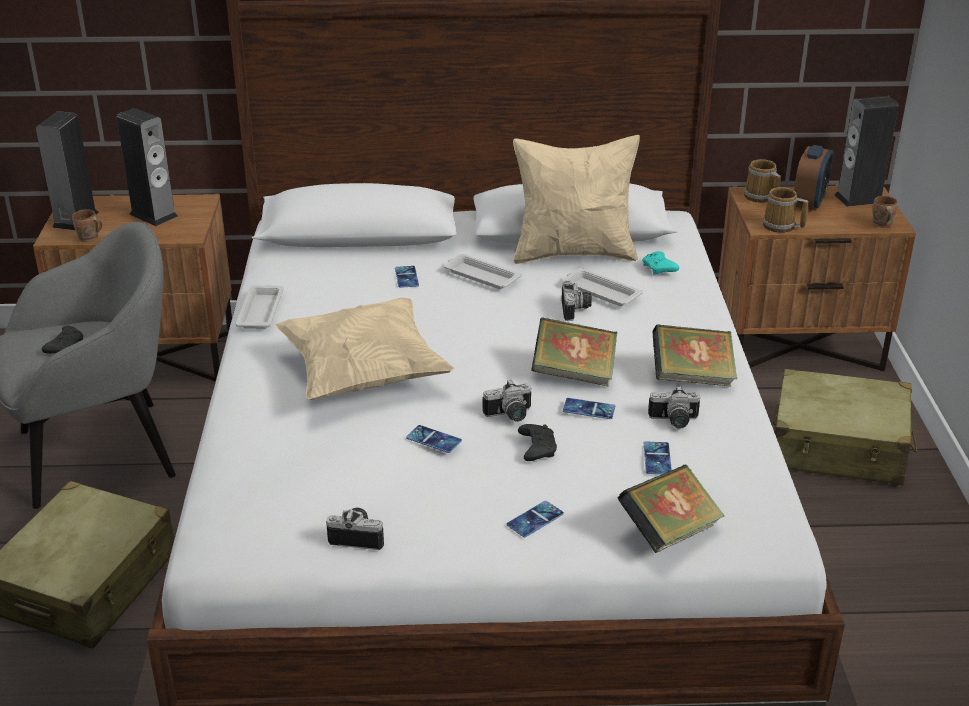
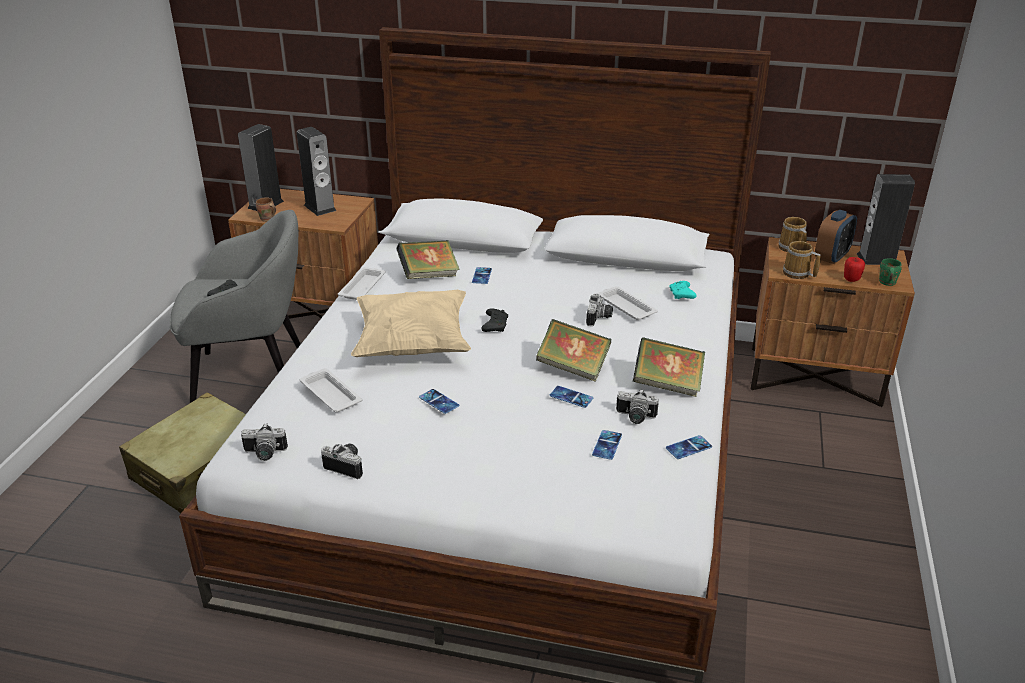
camera: 15 degrees right, 0 degrees up
white tray [444,254,522,289] -> white tray moved to [300,369,362,412]
camera [483,380,532,422] -> camera moved to [241,423,288,461]
phone [506,501,564,537] -> phone moved to [666,435,712,459]
beige pillow [513,135,640,264] -> none
black game controller [518,424,557,461] -> black game controller moved to [481,308,508,332]
book [618,465,725,553] -> book moved to [397,240,460,279]
beige suitcase [773,369,918,485] -> none
brown mug [872,196,897,228] -> green mug [879,258,902,286]
none -> apple [844,257,865,282]

